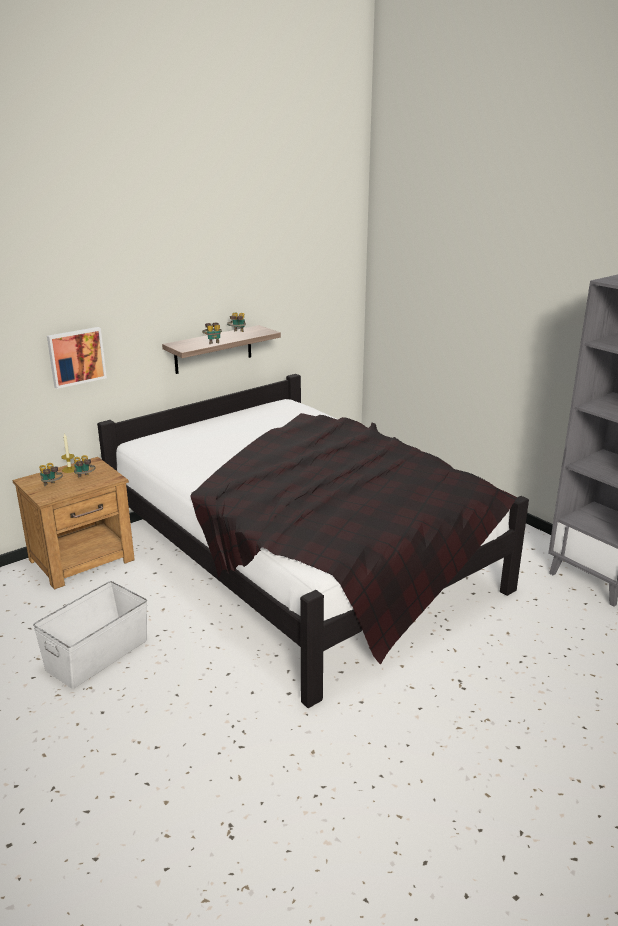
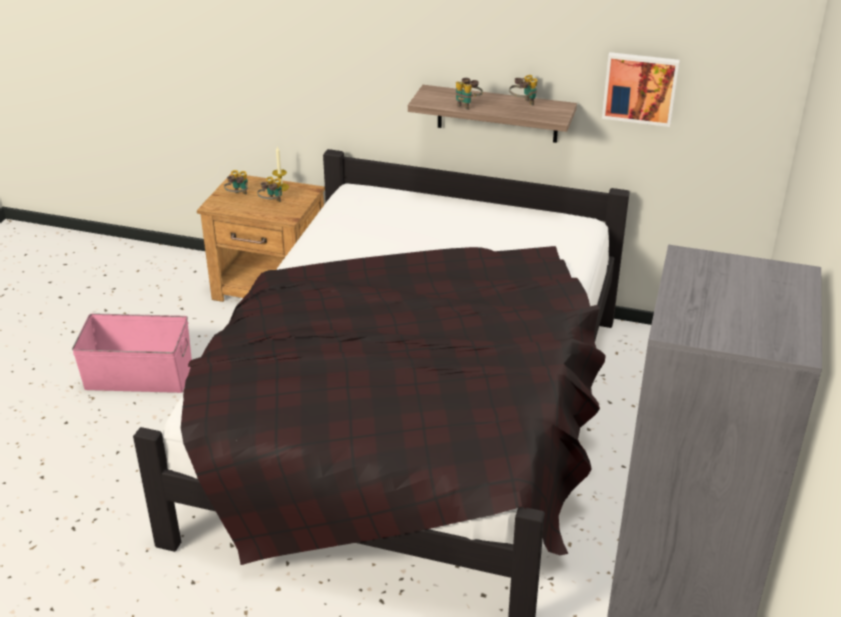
camera: 55 degrees right, 10 degrees up
white storage box [33,581,148,689] -> pink storage box [72,313,192,393]
picture [47,327,107,389] -> picture moved to [602,52,680,127]

